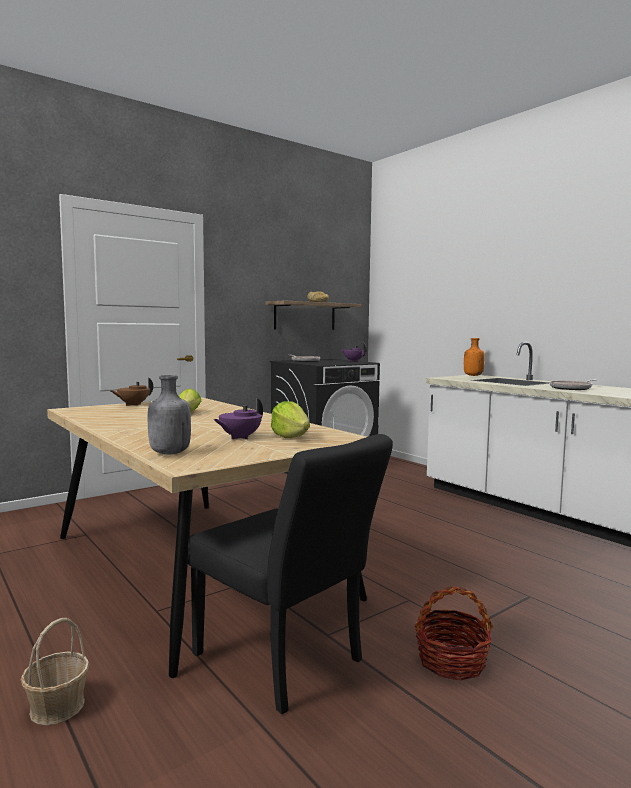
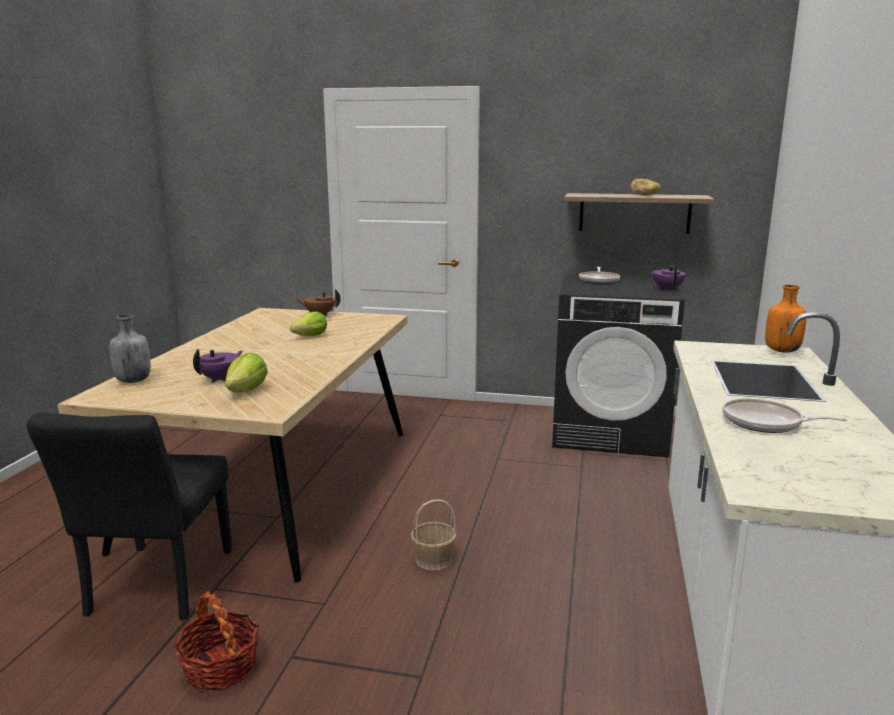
camera: 50 degrees right, 10 degrees up
basket [21,618,89,725] -> basket moved to [411,499,457,570]
purple teapot [213,398,263,439] -> purple teapot turned 120 degrees clockwise [193,349,243,382]

